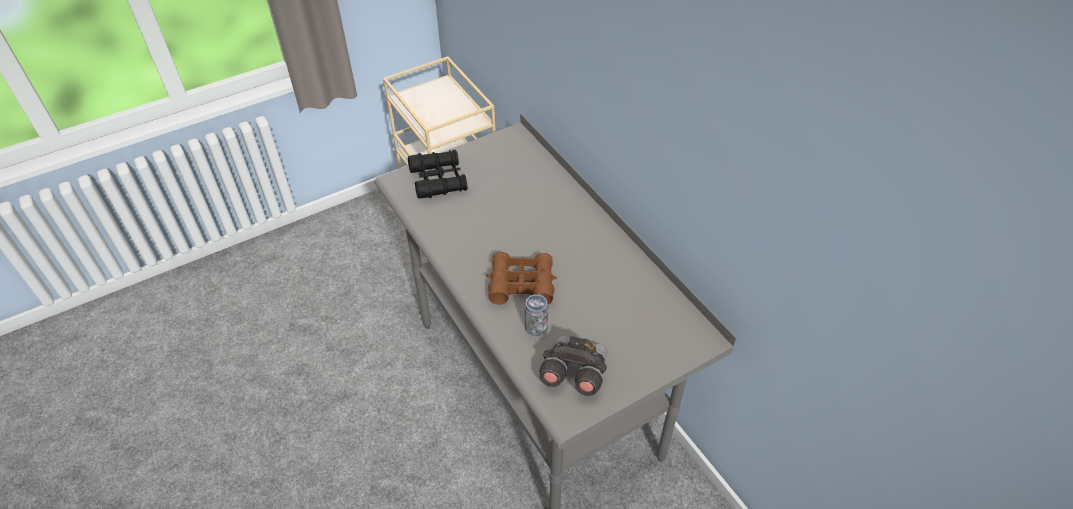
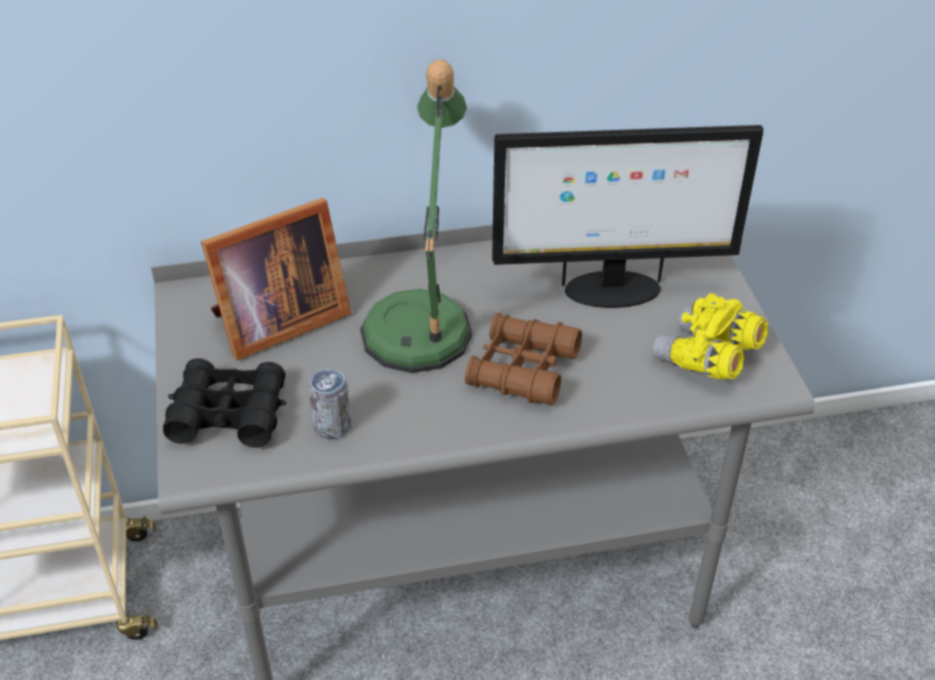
camera: 70 degrees left, 5 degrees down
can [524,294,548,336] -> can moved to [309,369,351,439]
grey binoculars [539,336,607,396] -> yellow binoculars [653,293,768,380]
none -> picture frame [201,198,351,361]
none -> table lamp [360,59,472,373]
none -> monitor [492,125,763,308]

